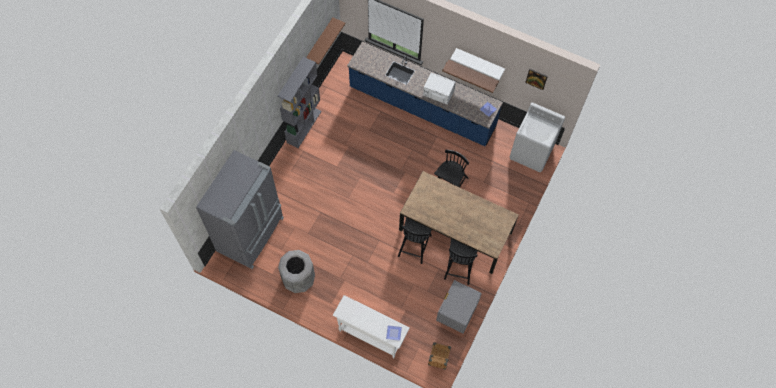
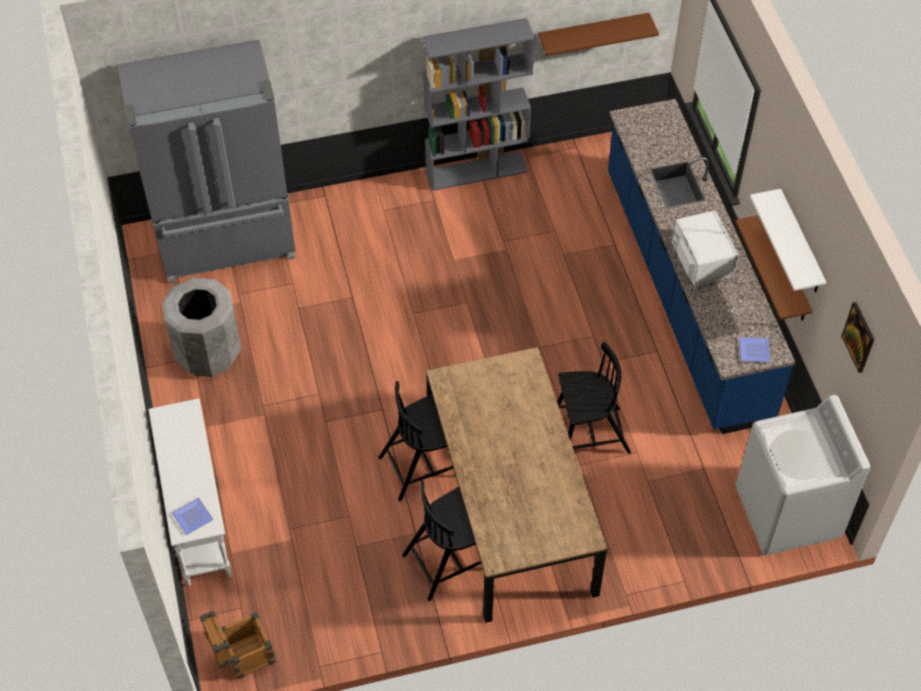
camera: 50 degrees right, 10 degrees down
grey nightstand [436,280,482,334] -> none

